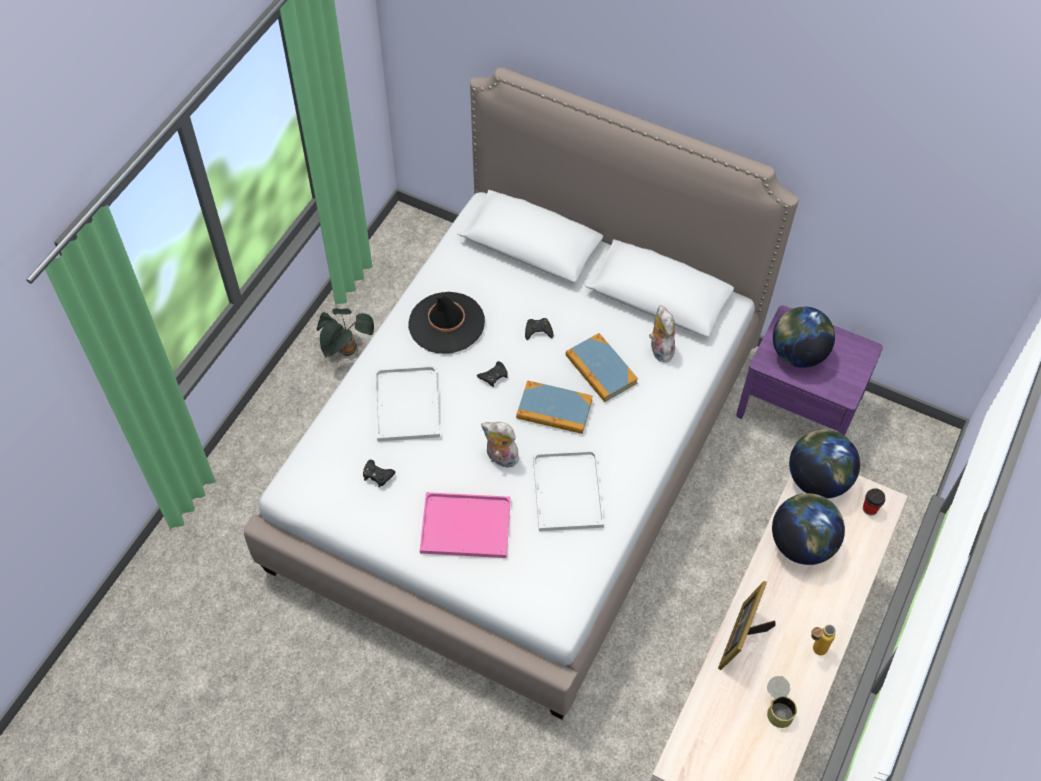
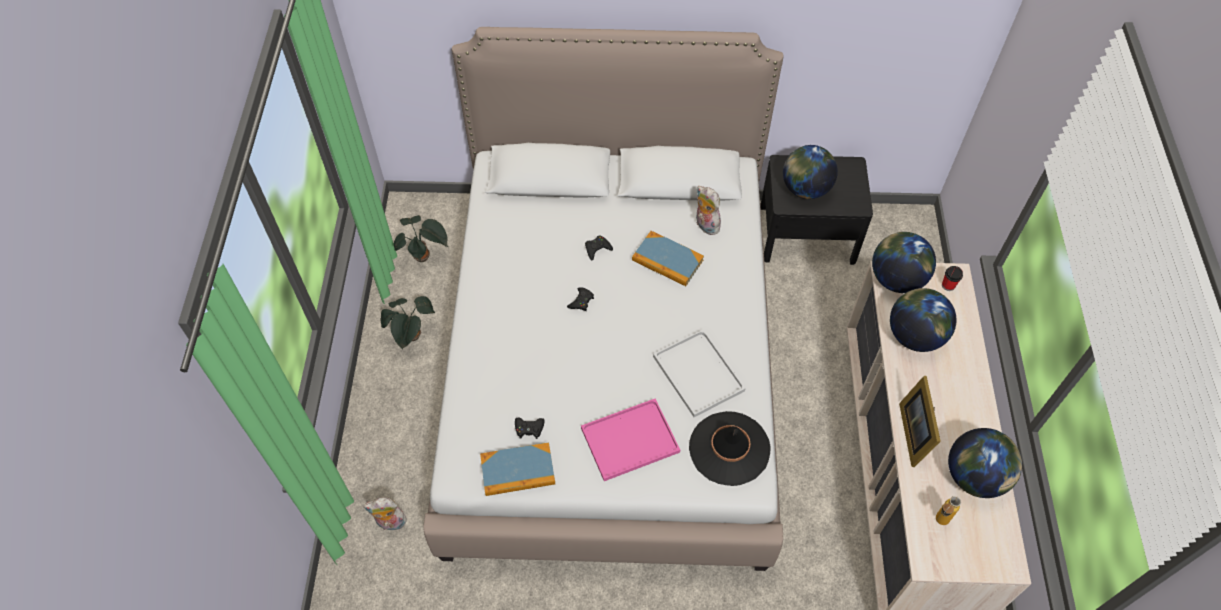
camera: 25 degrees left, 0 degrees up
white tray [375,366,440,442] -> none
black hat [408,292,485,353] -> black hat moved to [689,411,771,486]
plush toy [481,422,522,468] -> plush toy moved to [363,497,408,531]
book [516,380,593,434] -> book moved to [480,442,555,496]
purple nightstand [736,305,883,436] -> black nightstand [760,155,873,265]
can [767,676,797,728] -> globe [948,428,1022,498]
bottle [811,624,836,655] -> bottle moved to [936,496,961,525]
none -> potted plant [394,215,448,262]

